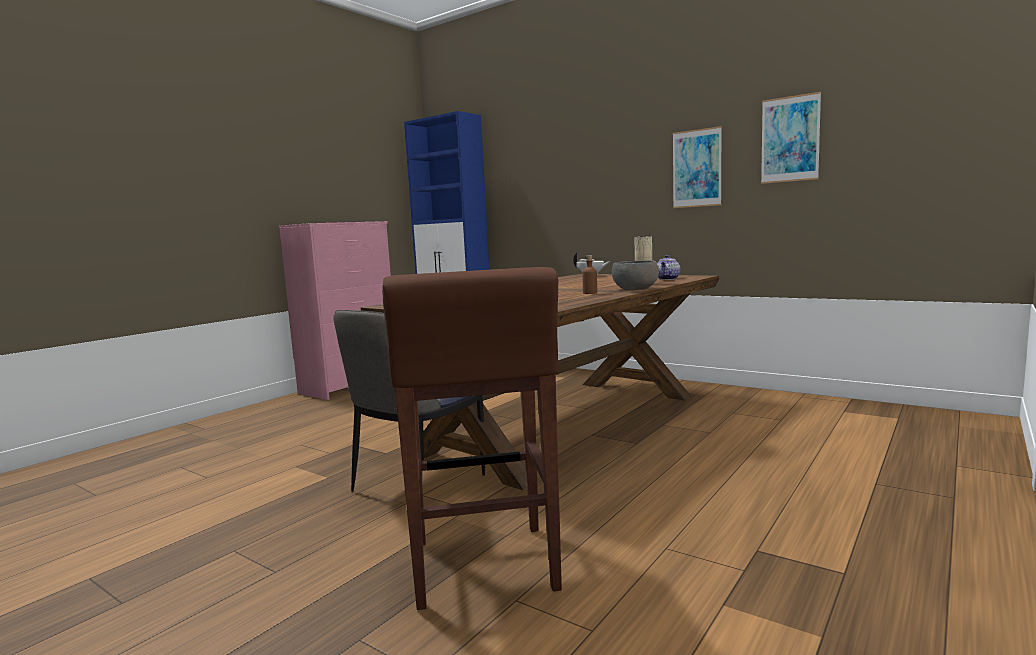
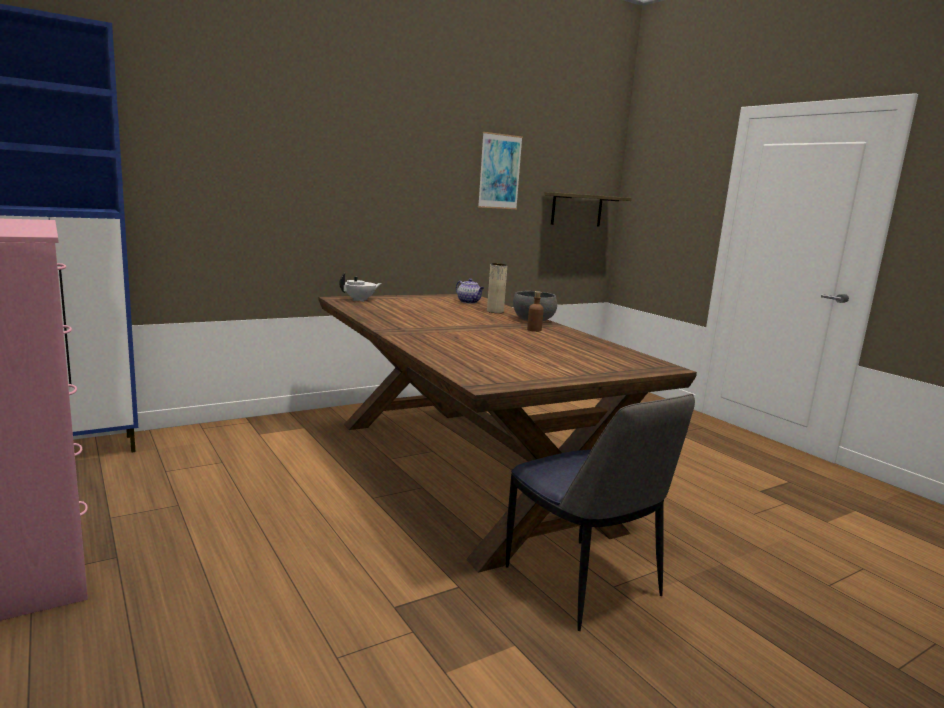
camera: 70 degrees left, 5 degrees up
brown stool [382,267,562,610] -> none
picture [672,126,722,208] -> none
none -> shelf [544,192,632,226]

